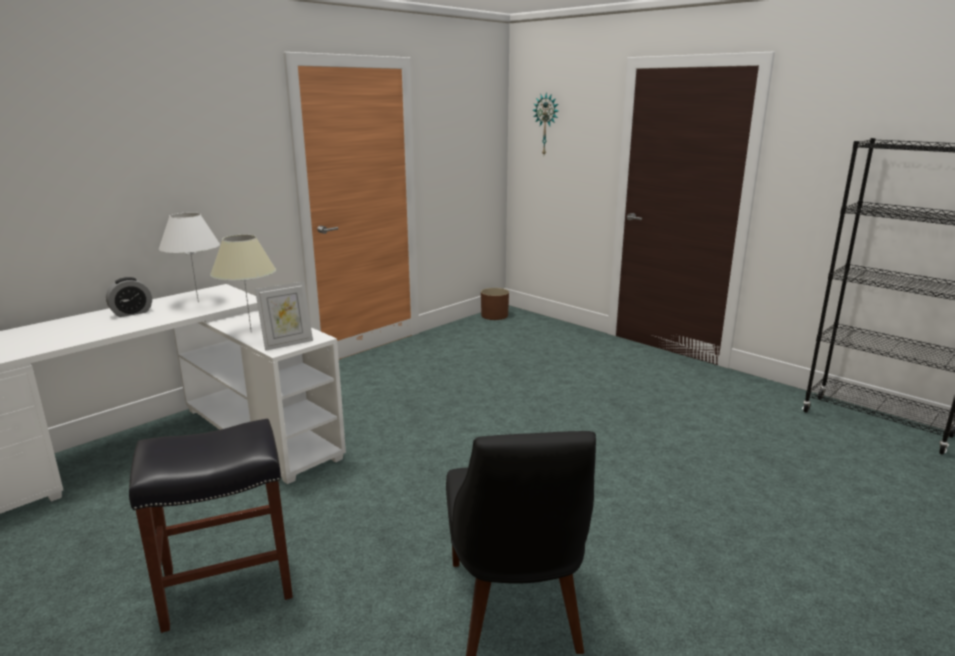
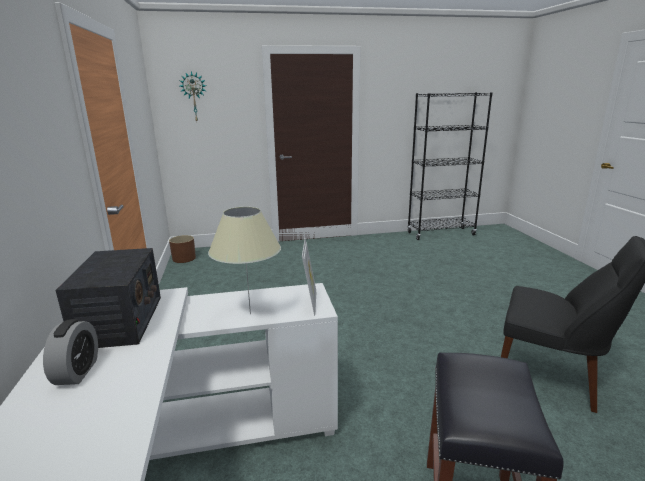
camera: 55 degrees left, 0 degrees up
white table lamp [159,212,220,302] -> radio [55,248,161,348]

